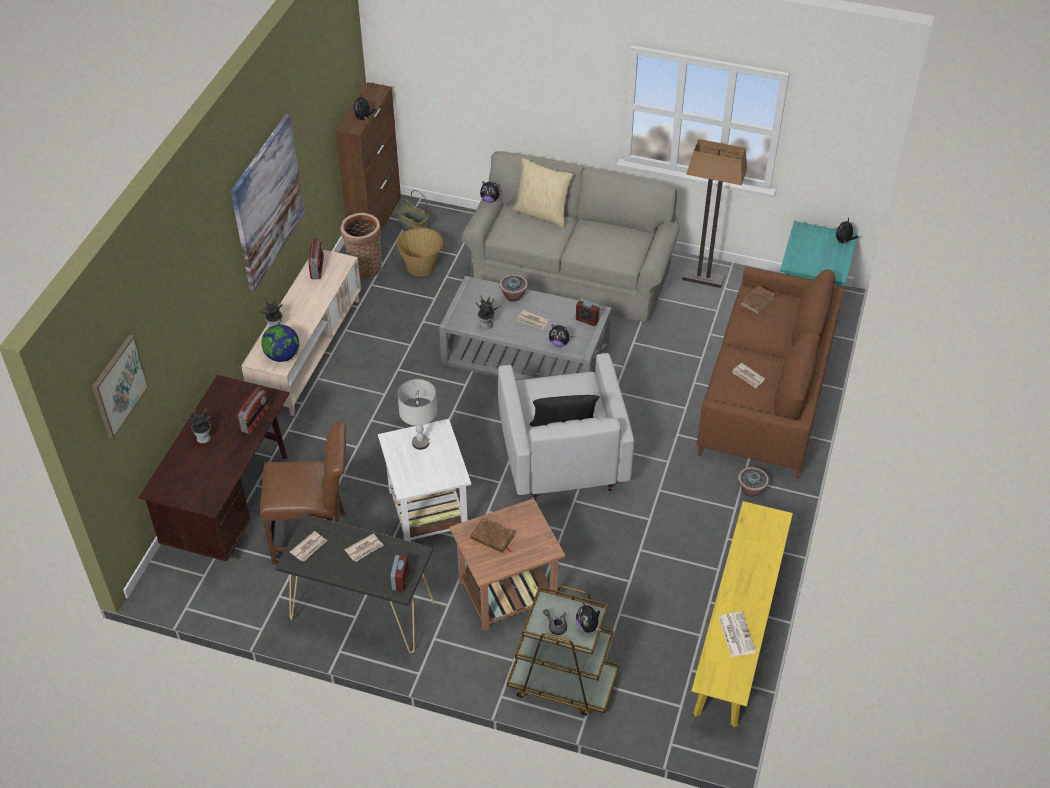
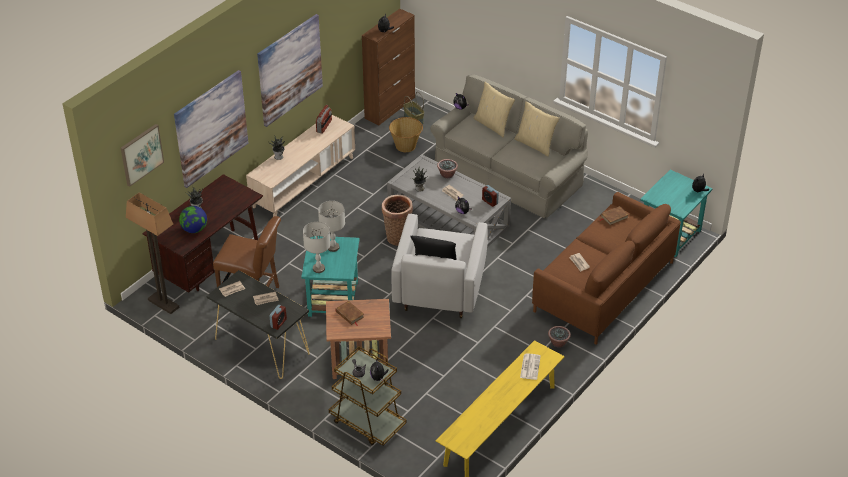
camera: 20 degrees right, 5 degrees down
radio [237,387,269,434] -> none
globe [261,325,299,362] -> globe moved to [179,206,207,233]
basket [341,213,382,278] -> basket moved to [382,195,413,246]
white side table [378,419,471,542] -> turquoise side table [301,236,359,317]
floor lamp [682,139,747,288] -> floor lamp moved to [126,192,180,314]
newspaper [718,612,756,657] -> newspaper moved to [520,353,541,380]
none -> picture [174,70,248,188]
none -> grey table lamp [303,222,331,273]
none -> beige pillow [515,101,560,157]

